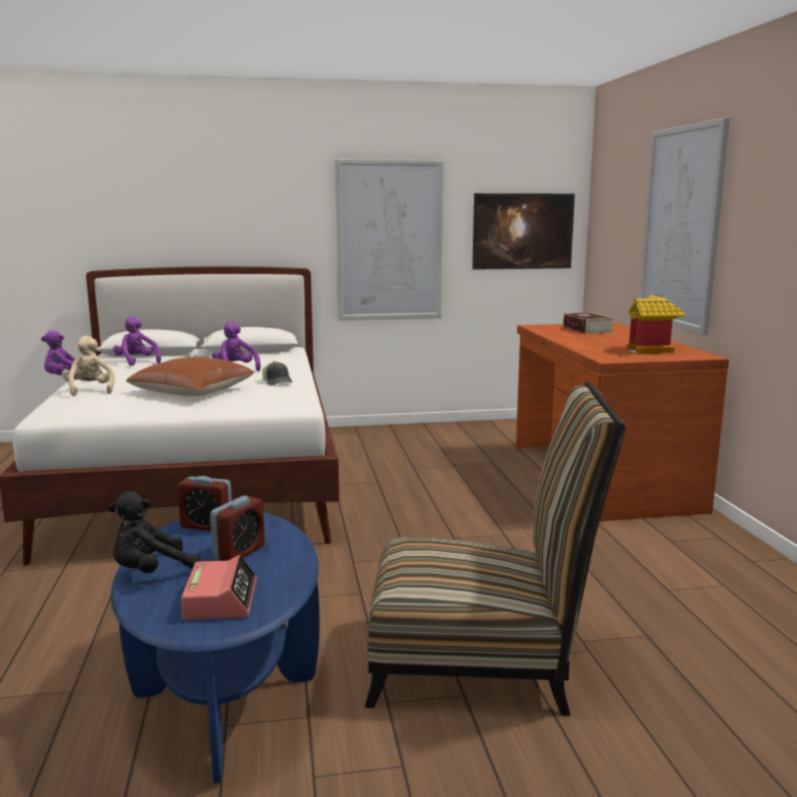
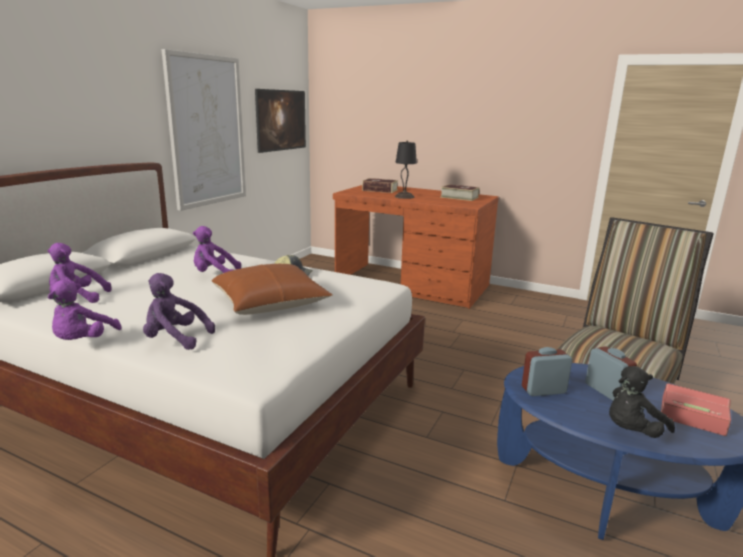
camera: 55 degrees left, 5 degrees up
beige plush toy [62,336,115,396] -> purple plush toy [143,273,215,350]
black plush toy [108,491,201,573] -> black plush toy turned 60 degrees clockwise [609,366,675,438]
alarm clock [177,476,232,531] -> alarm clock turned 150 degrees counterclockwise [522,347,572,396]
toy house [627,295,685,354] -> book [440,184,479,201]
picture [639,117,730,335] -> none
none -> black table lamp [395,141,417,199]

